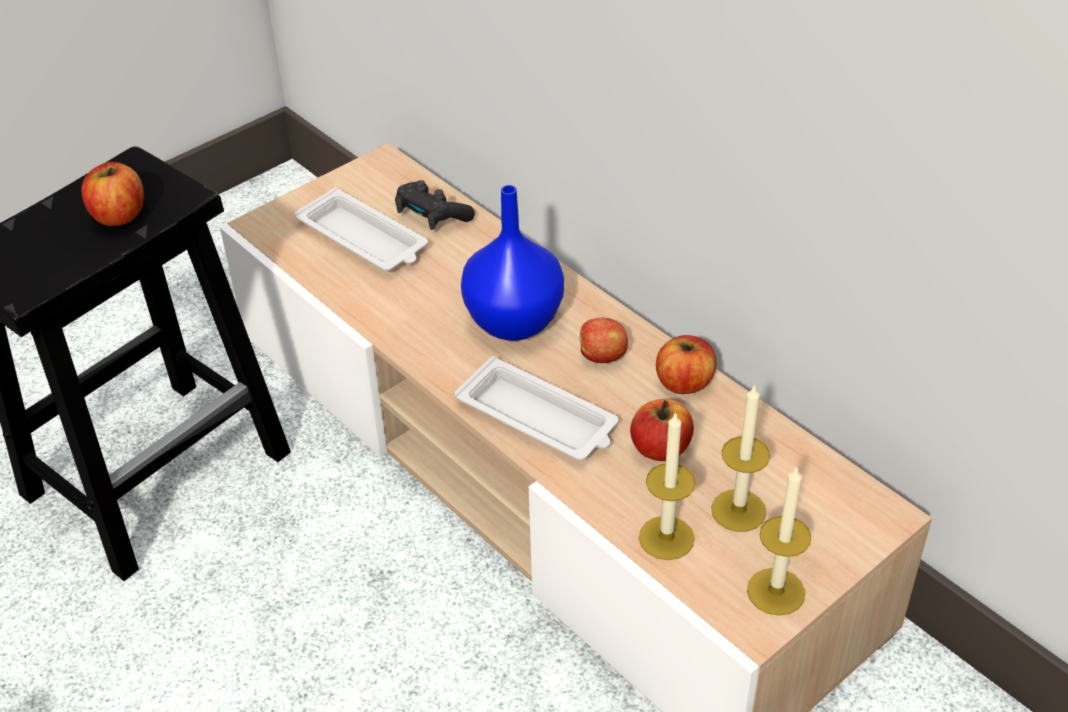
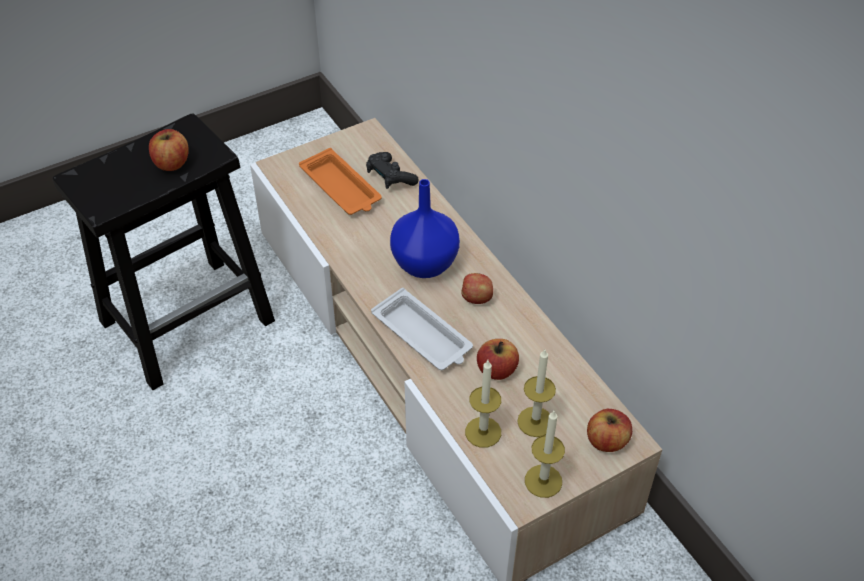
camera: 10 degrees right, 5 degrees up
white tray [295,187,428,271] -> orange tray [299,148,382,215]
apple [656,335,717,394] -> apple moved to [587,409,632,452]

